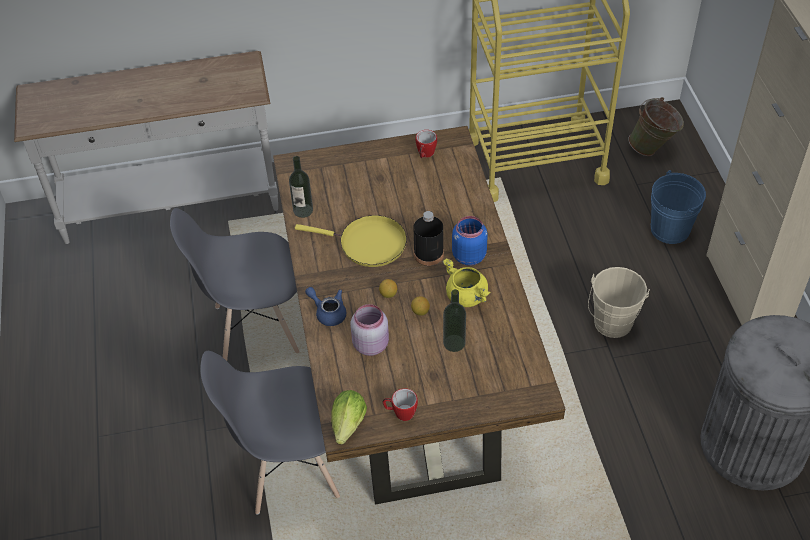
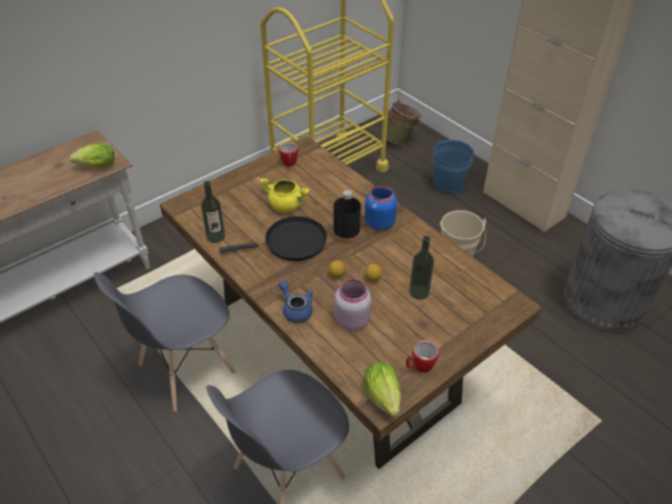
camera: 30 degrees left, 5 degrees down
yellow frying pan [295,215,407,267] -> black frying pan [219,216,327,261]
blue teapot [305,287,346,326] -> blue teapot turned 45 degrees clockwise [279,280,313,323]
yellow cooking pot [443,258,490,307] -> yellow cooking pot moved to [260,178,310,212]
none -> lettuce [70,143,114,167]

